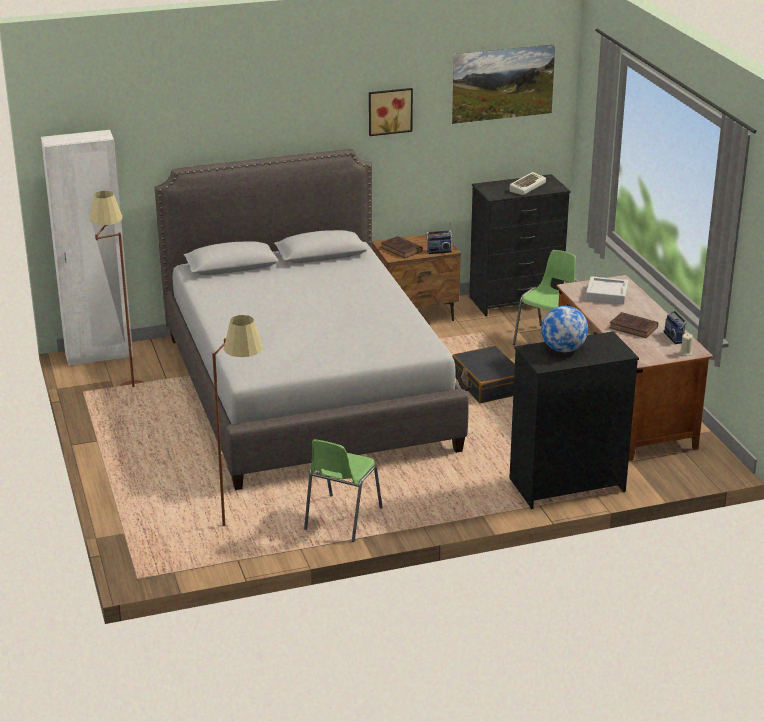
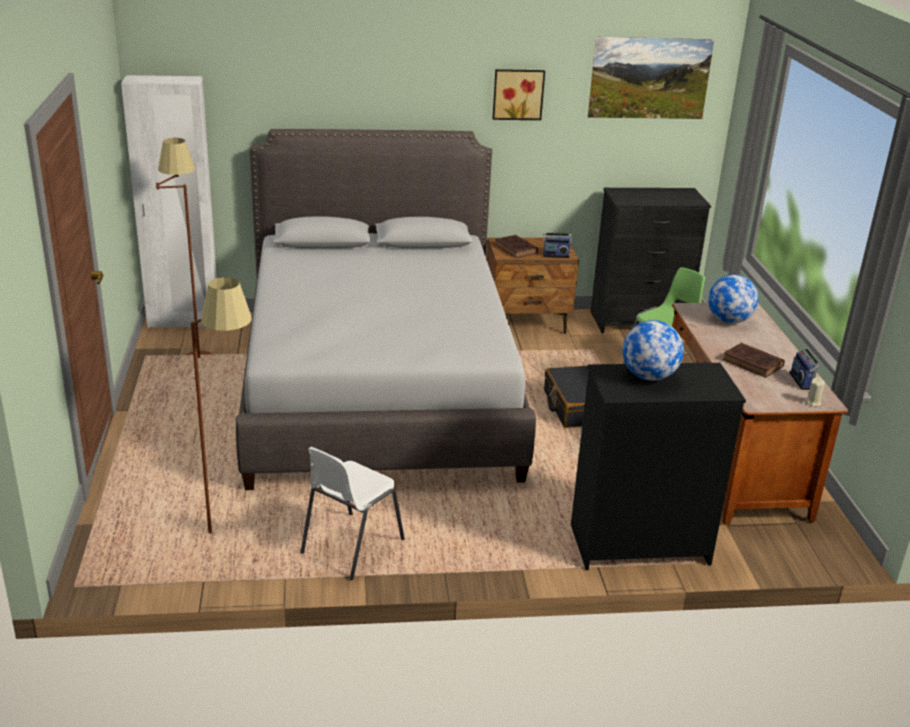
camera: 10 degrees right, 0 degrees up
green chair [304,439,383,542] -> white chair [300,447,405,580]
keyboard [509,172,546,195] -> none
grey tray [586,276,628,304] -> globe [708,274,759,323]

